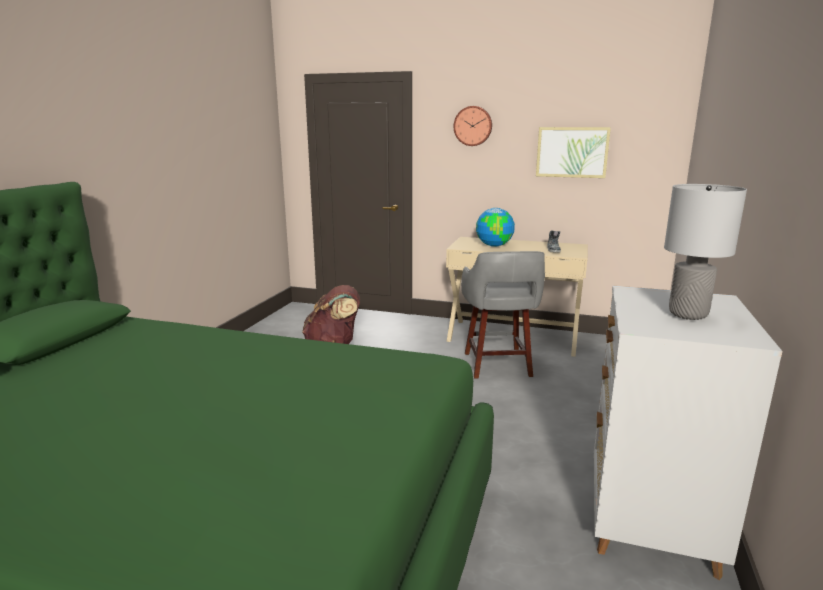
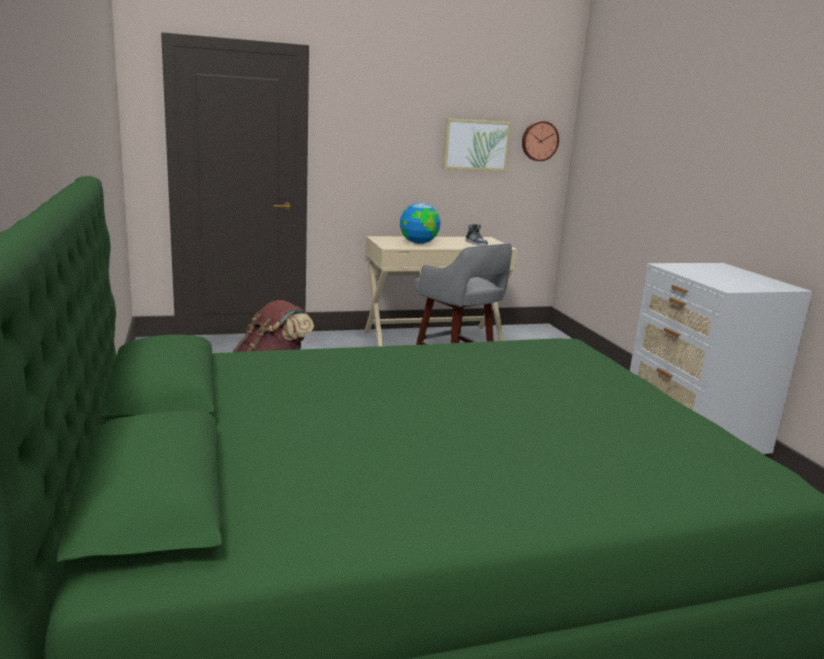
camera: 35 degrees left, 0 degrees up
wall clock [454,106,492,146] -> wall clock moved to [522,121,559,161]
grey table lamp [664,184,747,320] -> none

